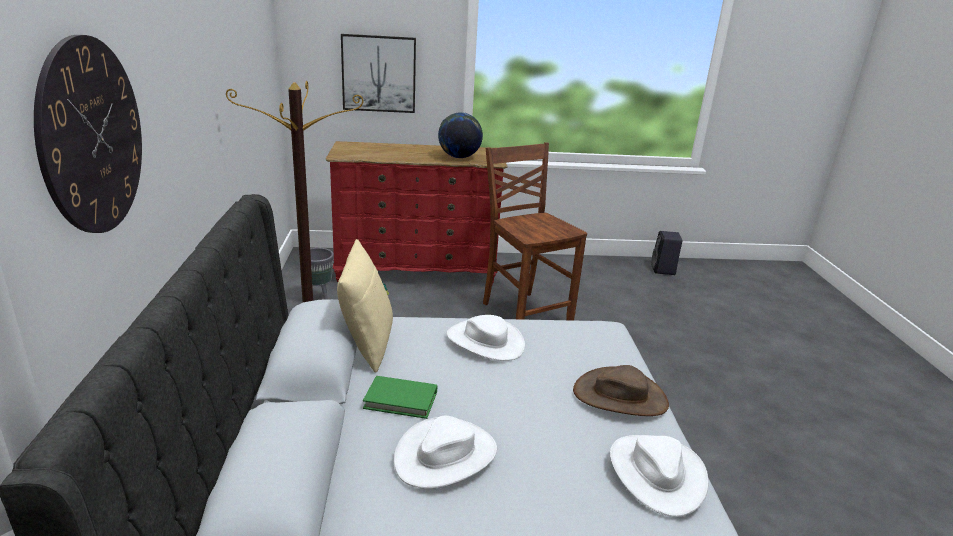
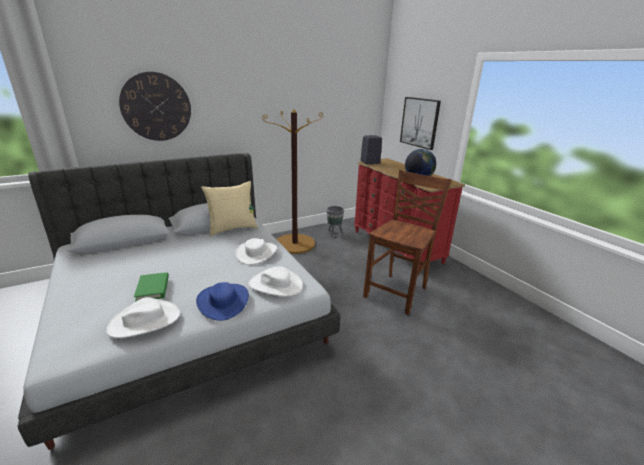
camera: 65 degrees right, 0 degrees up
green book [363,376,437,419] -> green book moved to [134,272,169,302]
white hat [393,416,497,489] -> white hat moved to [249,267,303,296]
brown hat [573,365,669,416] -> blue hat [196,282,249,321]
black speaker [651,231,683,275] -> black speaker moved to [361,135,382,165]

